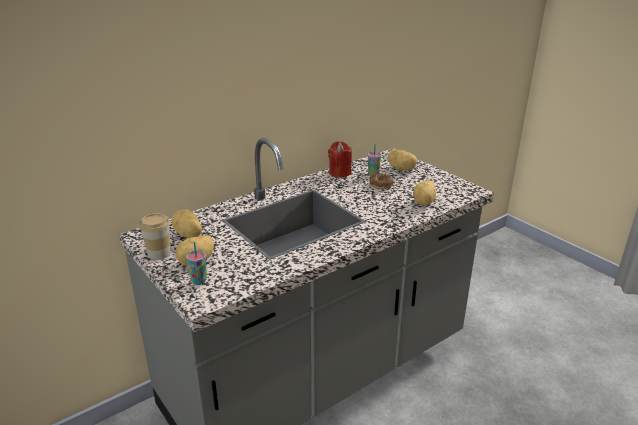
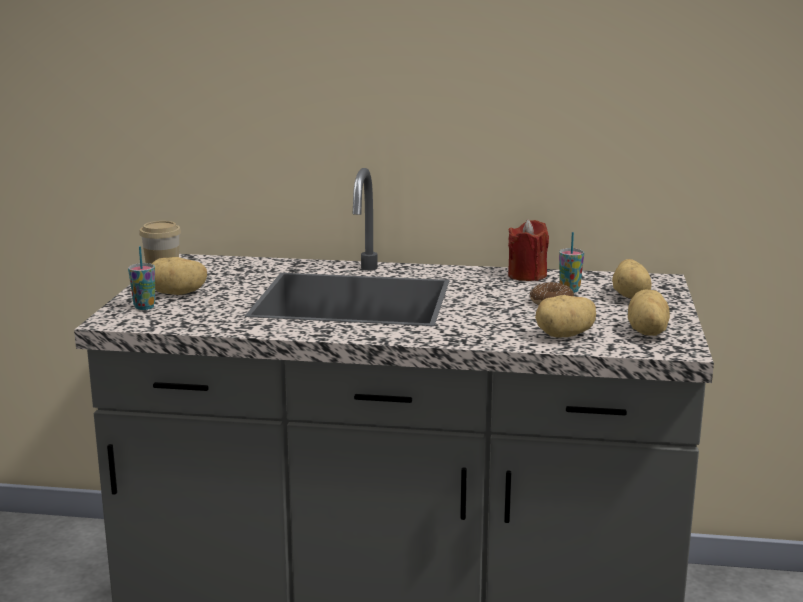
camera: 45 degrees right, 10 degrees down
potato [172,209,202,238] -> potato moved to [628,289,670,336]

